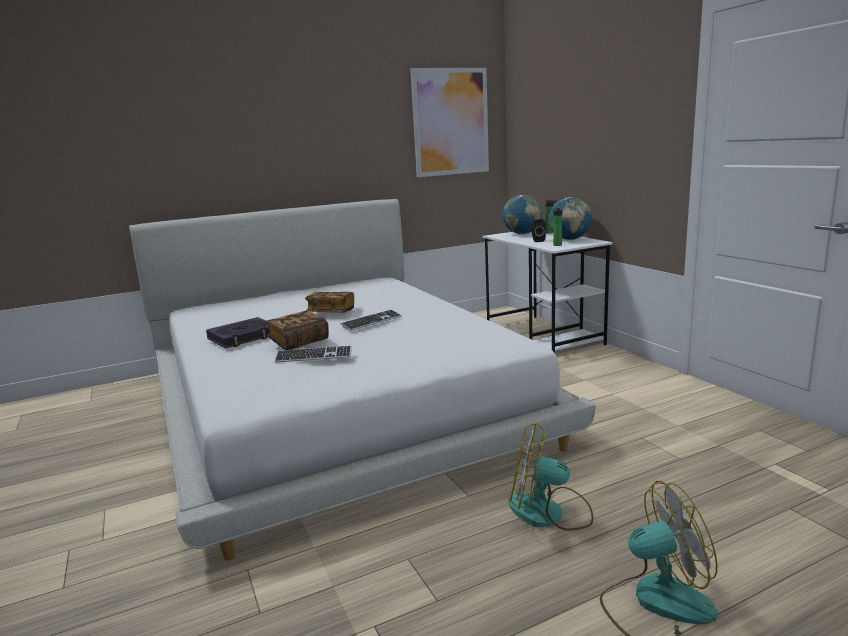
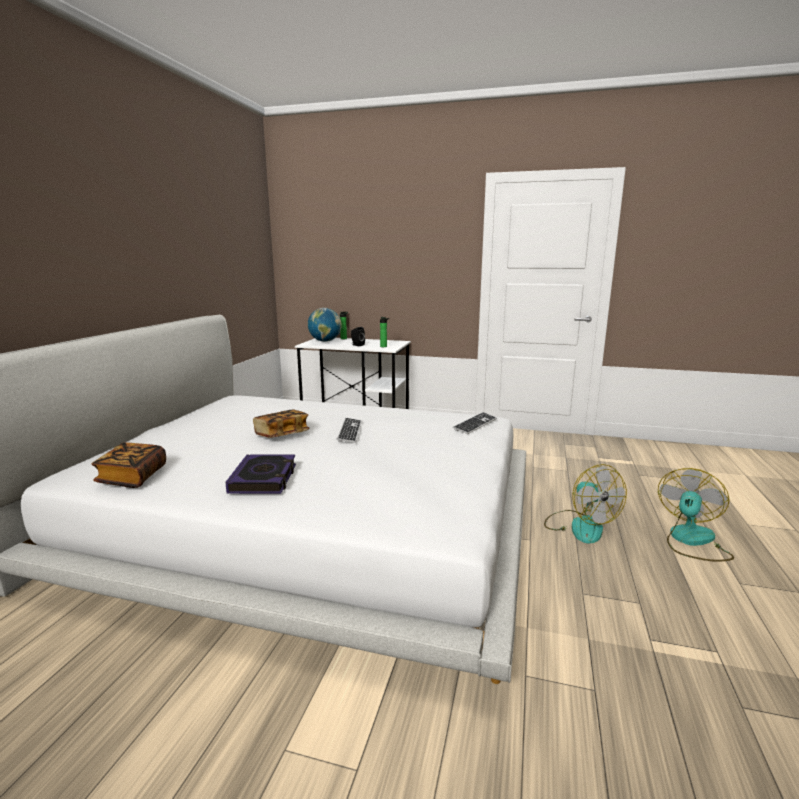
camera: 50 degrees left, 0 degrees up
book [266,311,329,350] -> book moved to [92,442,166,488]
keyboard [274,346,352,363] -> keyboard moved to [453,412,497,434]
picture [410,68,489,177] -> none
fan [509,423,594,531] -> fan turned 75 degrees counterclockwise [544,464,627,544]
globe [548,197,592,240] -> none

